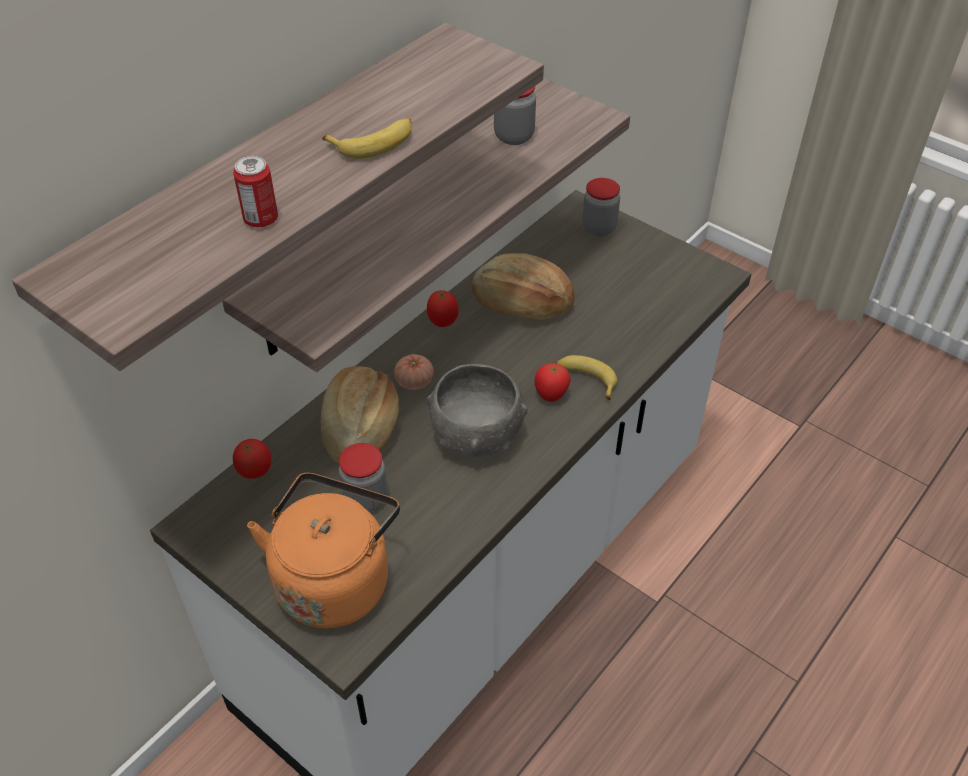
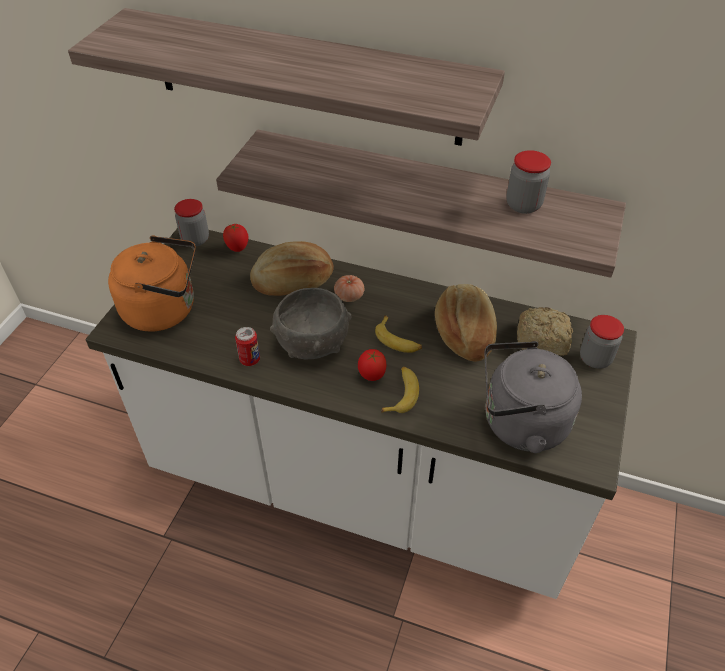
camera: 70 degrees right, 0 degrees up
can [233,156,278,227] -> can moved to [235,327,260,366]
banana [322,118,412,159] -> banana moved to [375,315,422,353]
jar [339,443,387,512] -> jar moved to [174,199,209,246]
tomato [427,290,459,327] -> none
none -> grey kettle [485,341,582,453]
none -> bread [517,307,573,356]

